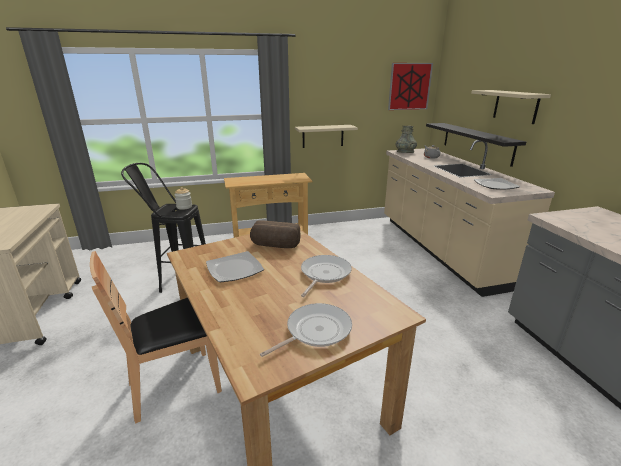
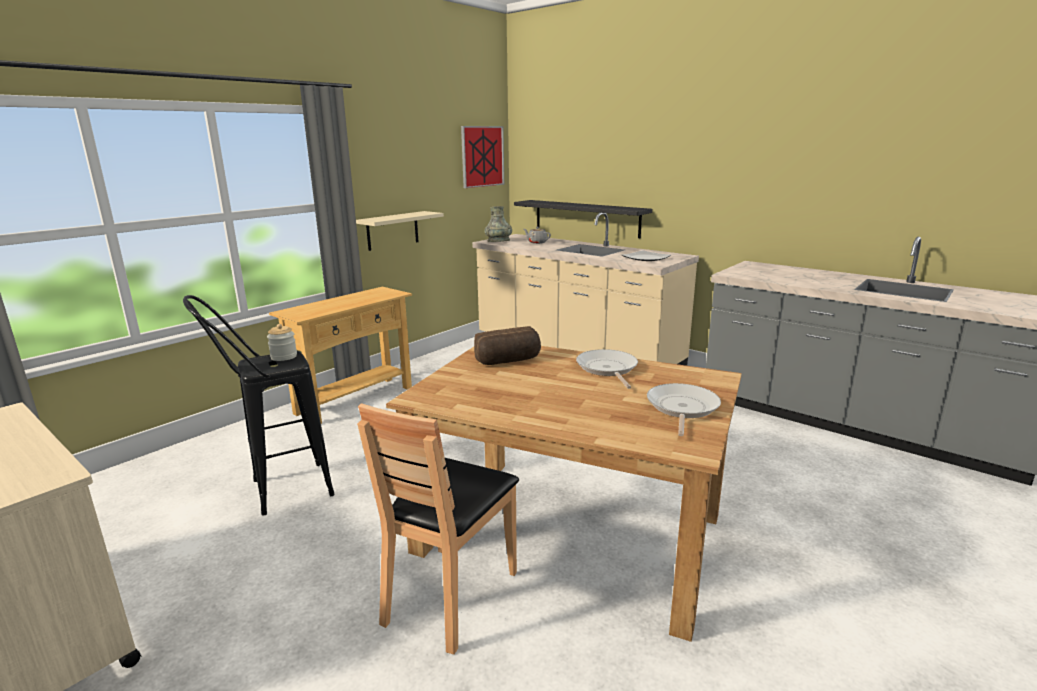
camera: 35 degrees left, 5 degrees down
plate [206,251,264,282] -> none
beige shelf [471,90,551,124] -> none

